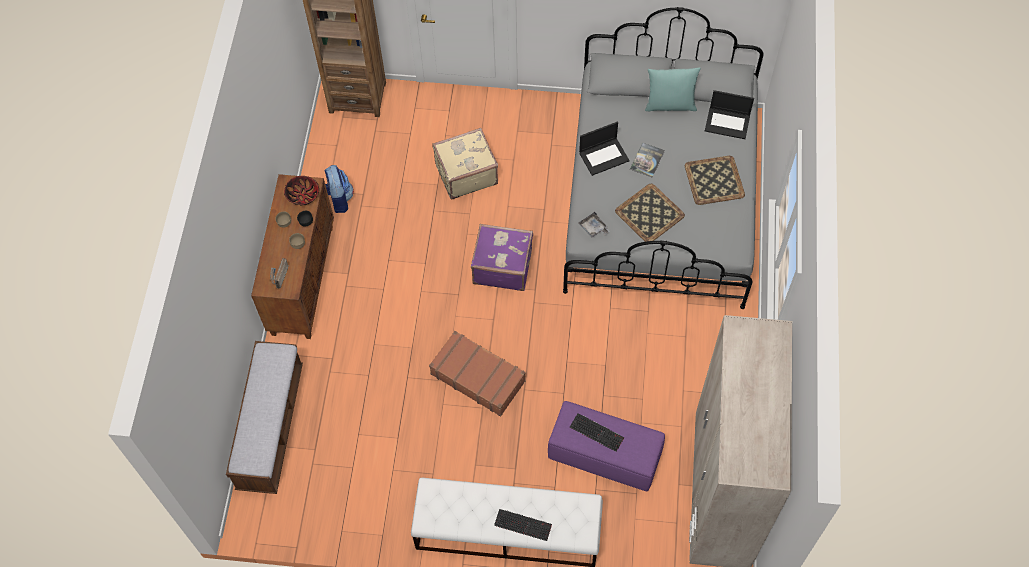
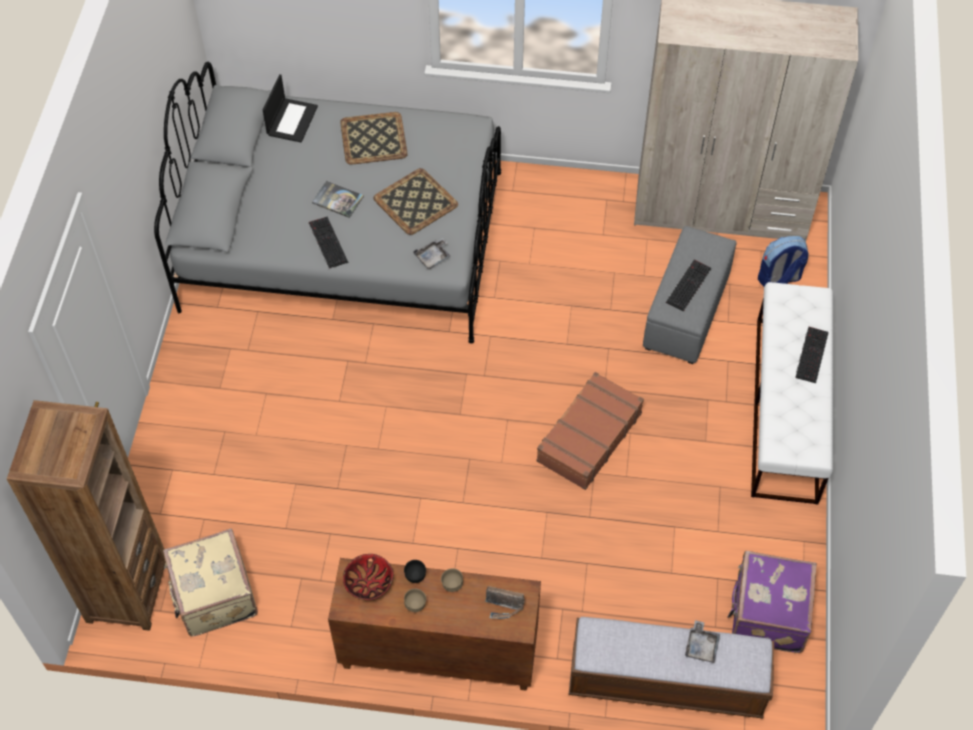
camera: 90 degrees left, 5 degrees down
backpack [325,165,354,213] -> backpack moved to [758,236,808,286]
beige suitcase [432,128,498,199] -> beige suitcase moved to [163,529,258,637]
purple suitcase [471,224,533,291] -> purple suitcase moved to [727,551,817,653]
purple ottoman [548,401,665,491] -> grey ottoman [643,226,737,364]
laptop [579,122,629,176] -> keyboard [309,216,348,269]
turquoise pillow [645,67,701,111] -> none
none -> grey tray [685,620,720,663]

